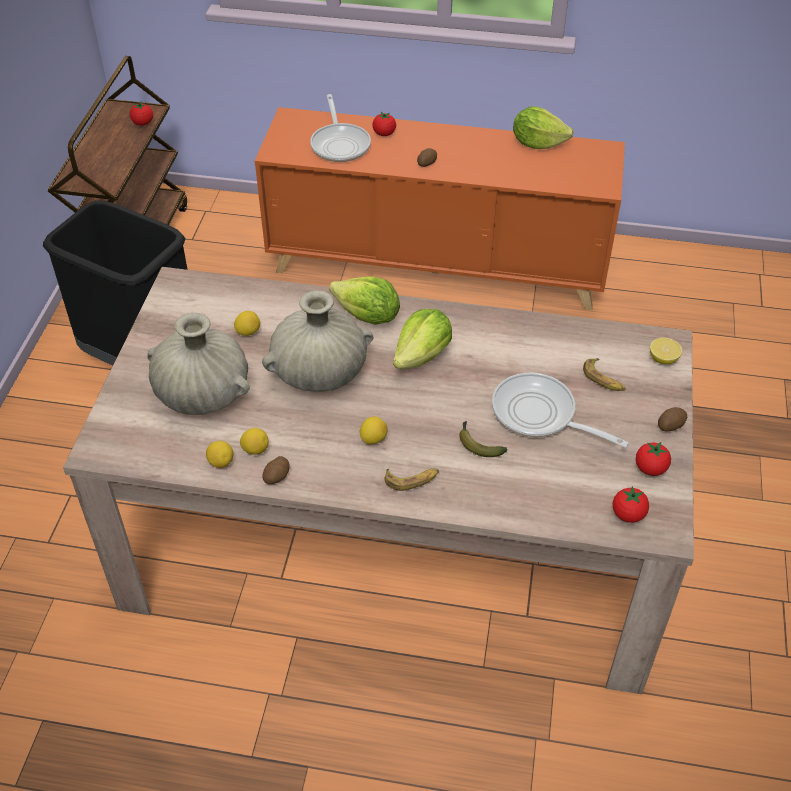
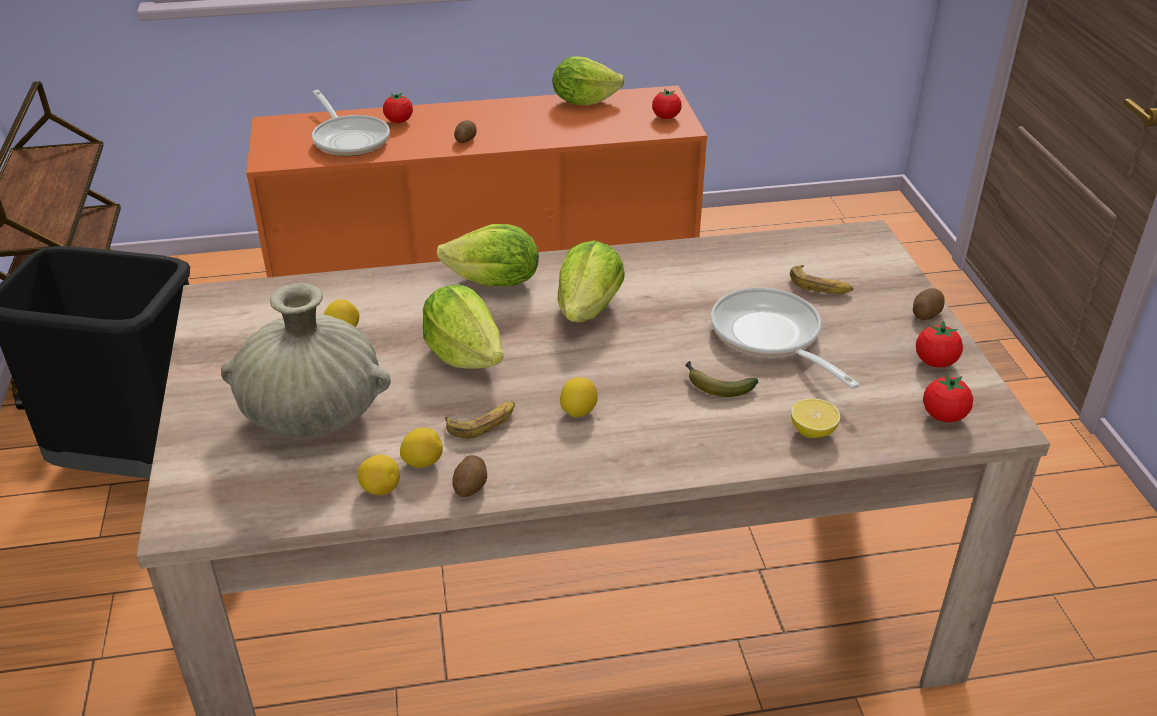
camera: 20 degrees left, 10 degrees down
tomato [130,101,153,126] -> tomato moved to [652,88,682,119]
beige vase [262,290,374,392] -> lettuce [423,284,503,369]
banana [384,468,439,491] -> banana moved to [445,401,515,439]
frying pan [492,373,629,448] -> frying pan turned 45 degrees clockwise [711,287,860,389]
lemon [650,338,682,364] -> lemon moved to [791,398,841,438]

